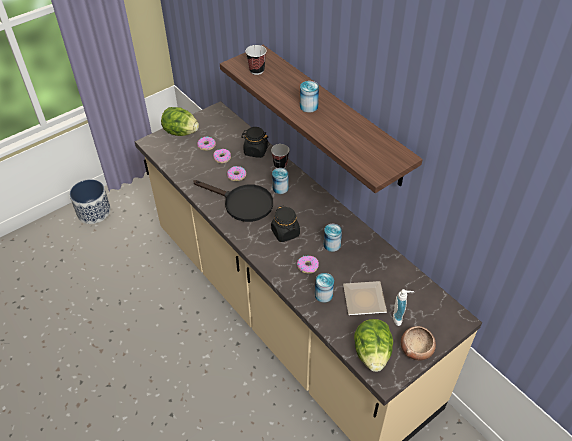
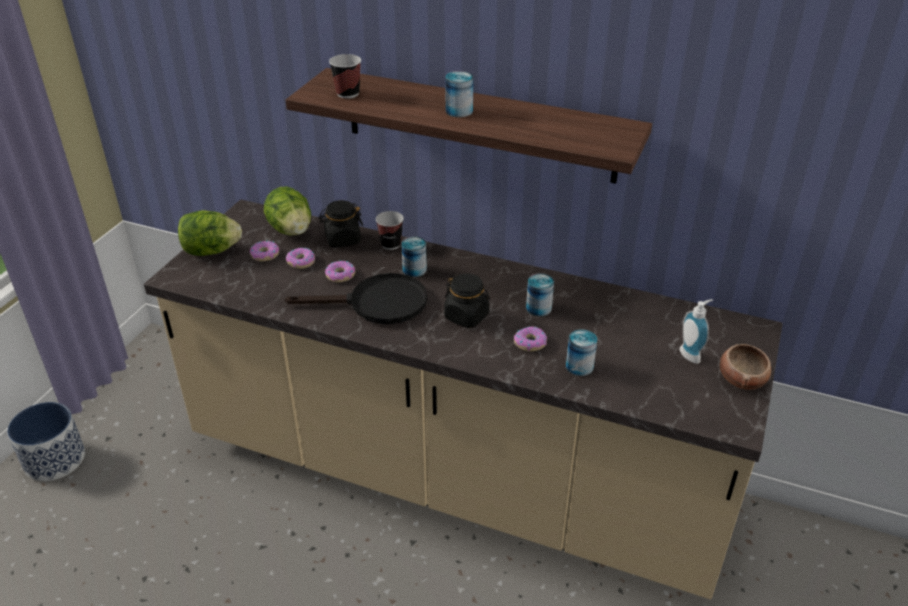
camera: 30 degrees left, 10 degrees down
plate [343,281,387,315] -> none
lettuce [354,319,393,372] -> lettuce moved to [264,186,311,236]

